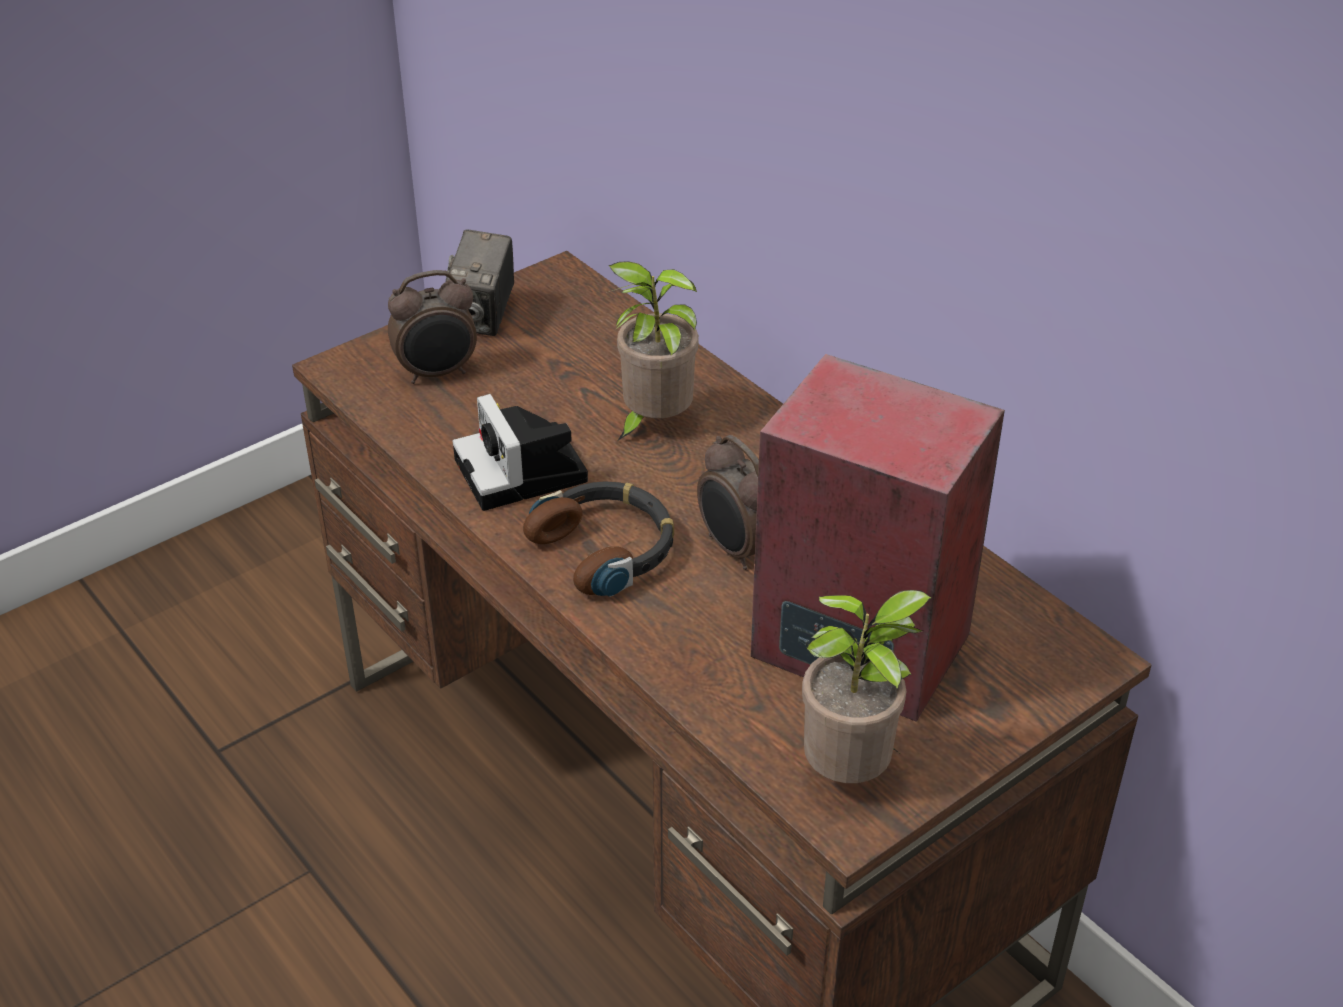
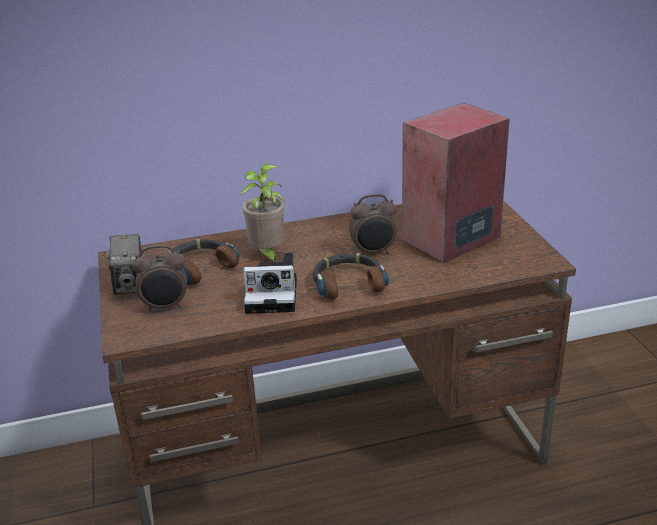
camera: 65 degrees left, 10 degrees down
alarm clock [388,270,477,384] -> alarm clock turned 75 degrees clockwise [133,245,187,312]
camera [446,229,514,336] -> camera turned 45 degrees clockwise [107,234,141,295]
potted plant [802,590,931,783] -> none
none -> headphones [167,239,240,285]

